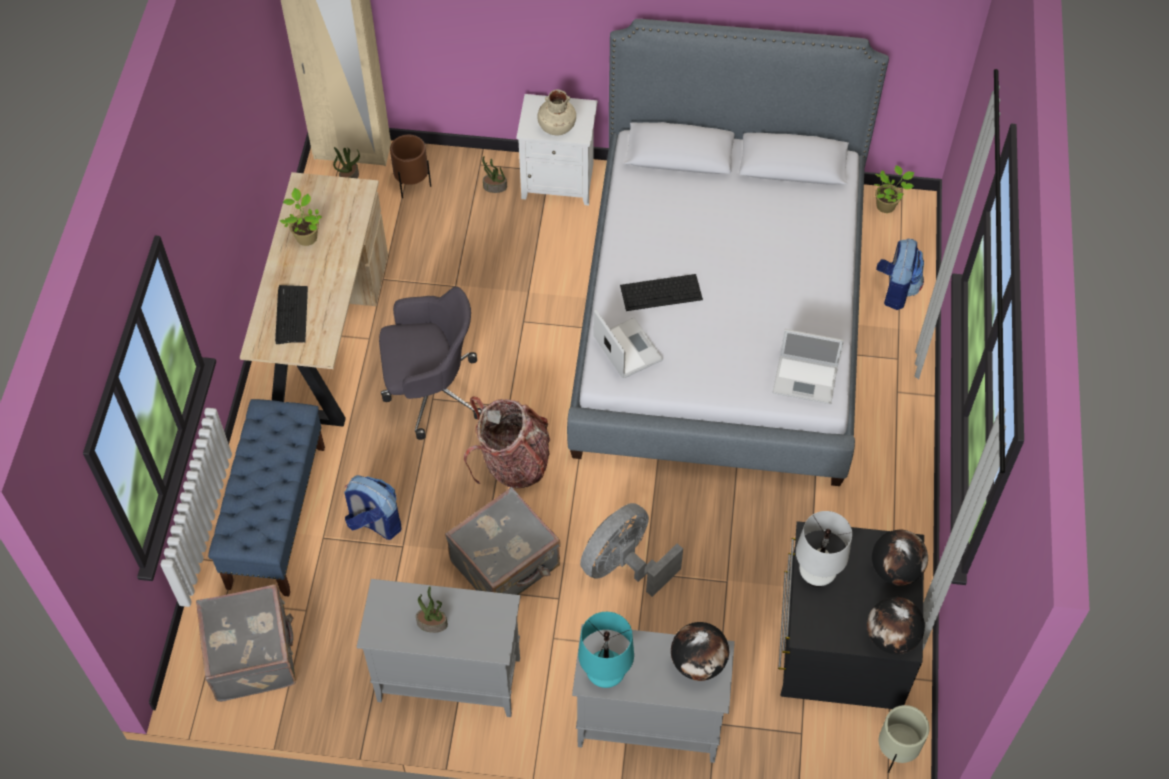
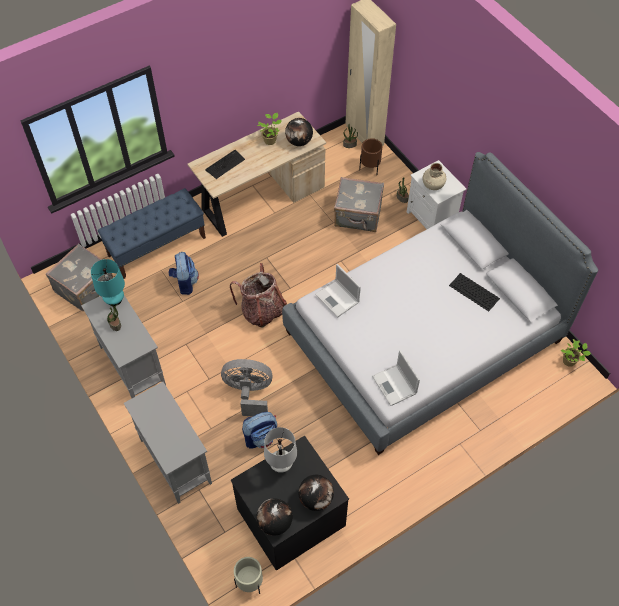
camera: 50 degrees right, 0 degrees up
grey office chair [379,286,482,440] -> none
grey suitcase [445,487,560,595] -> grey suitcase moved to [334,177,384,232]
turquoise table lamp [578,612,634,688] -> turquoise table lamp moved to [91,259,125,306]
laptop [594,309,663,378] -> laptop turned 120 degrees clockwise [315,264,361,317]
keyboard [620,274,703,311] -> keyboard moved to [449,273,500,311]
globe [671,622,729,681] -> globe moved to [285,118,313,146]
backpack [876,238,924,310] -> backpack moved to [242,412,277,449]

